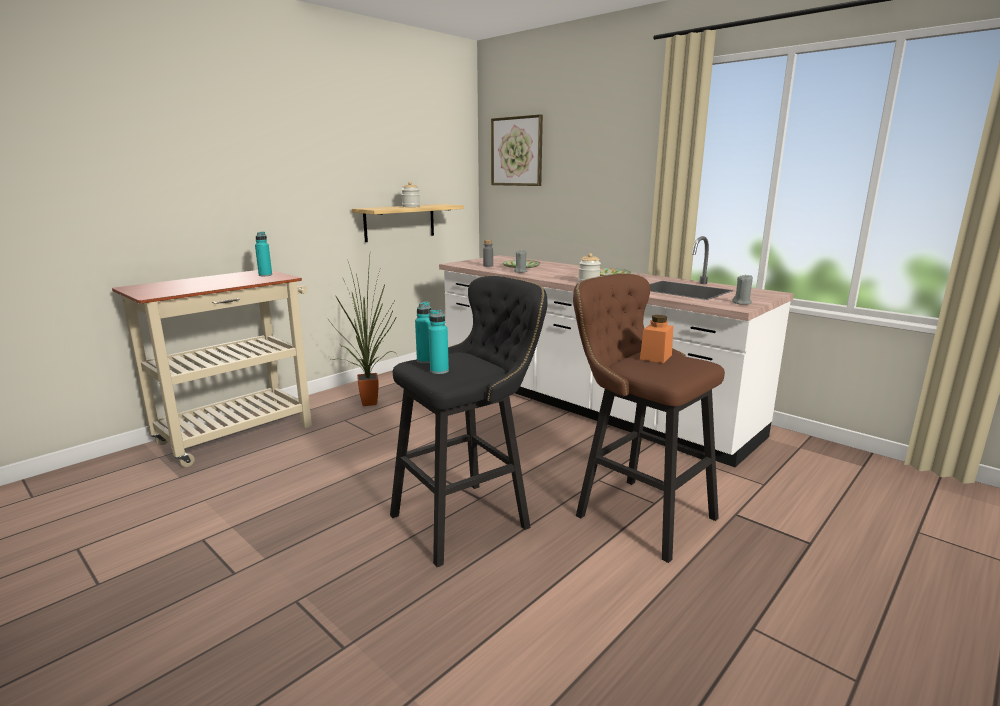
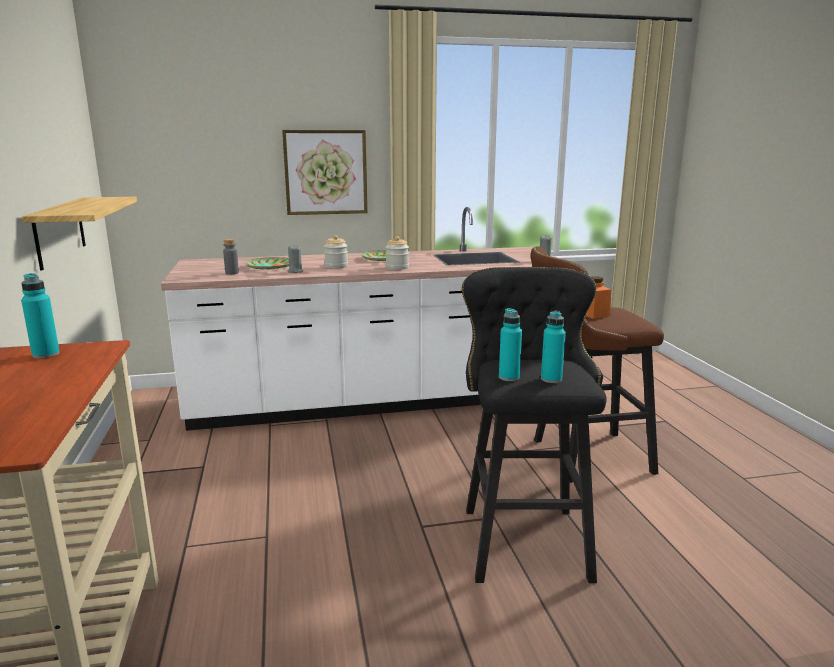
camera: 55 degrees left, 0 degrees up
potted plant [327,257,397,406] -> none
jar [401,182,420,207] -> jar moved to [324,235,348,269]
picture [491,114,543,186] -> picture moved to [282,130,368,215]

